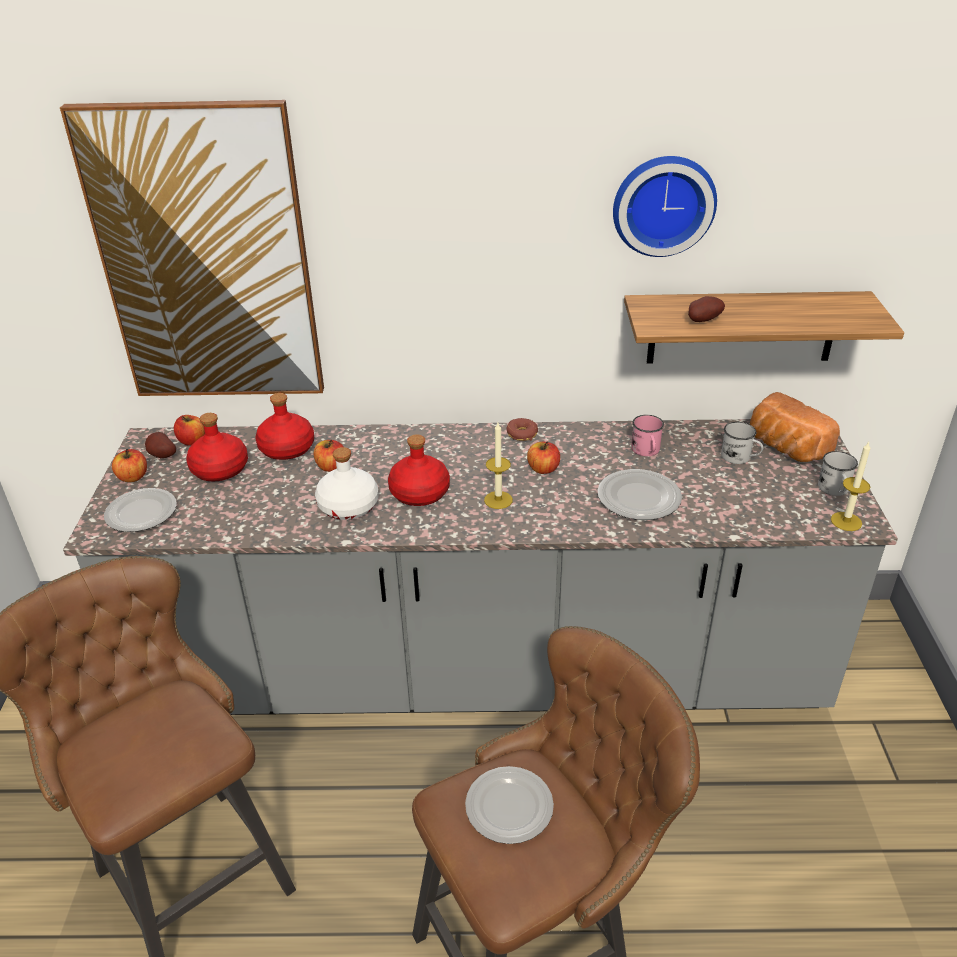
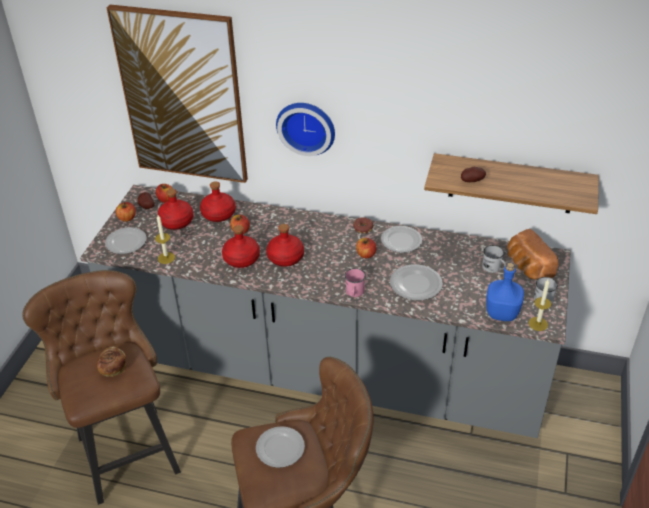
camera: 15 degrees right, 5 degrees up
white bottle [315,447,378,520] -> red bottle [222,225,260,268]
candle [484,423,513,509] -> candle moved to [155,215,175,264]
wall clock [613,156,717,257] -> wall clock moved to [276,103,335,156]
pink mug [631,415,664,456] -> pink mug moved to [345,268,366,297]
none -> bread [96,346,126,377]
none -> plate [381,226,422,253]
none -> blue bottle [486,263,524,321]

